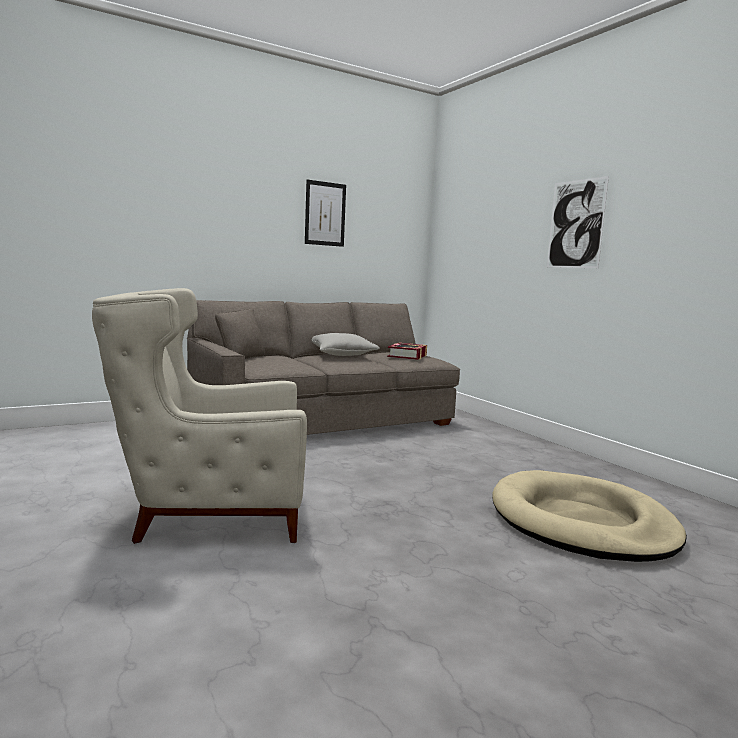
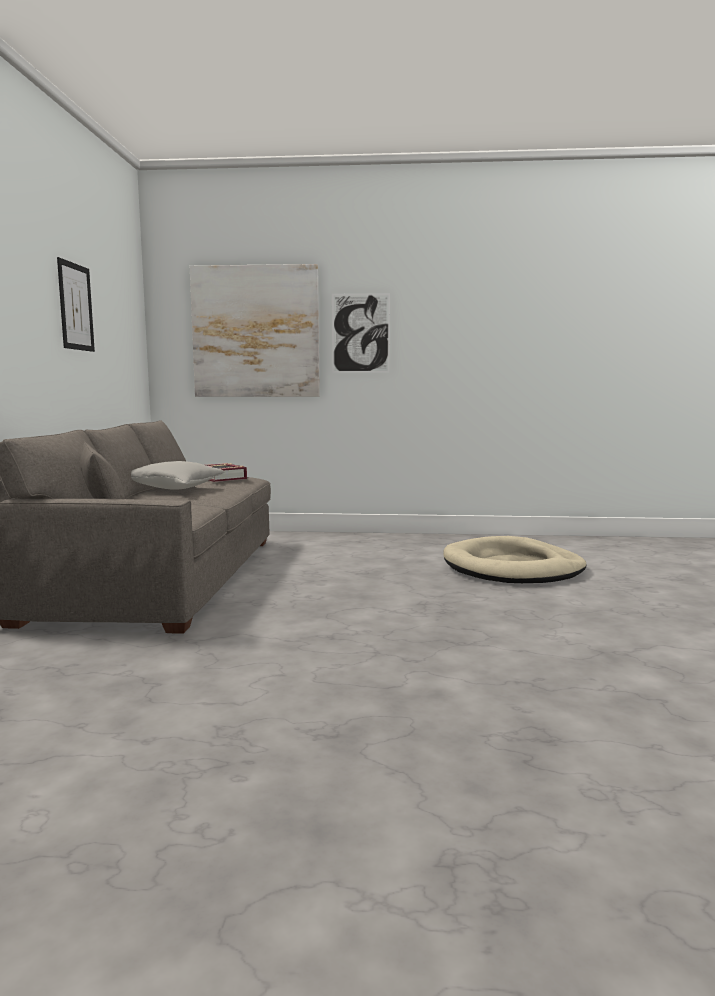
camera: 55 degrees left, 0 degrees up
beige armchair [92,288,307,544] -> none
none -> picture [190,264,320,397]

